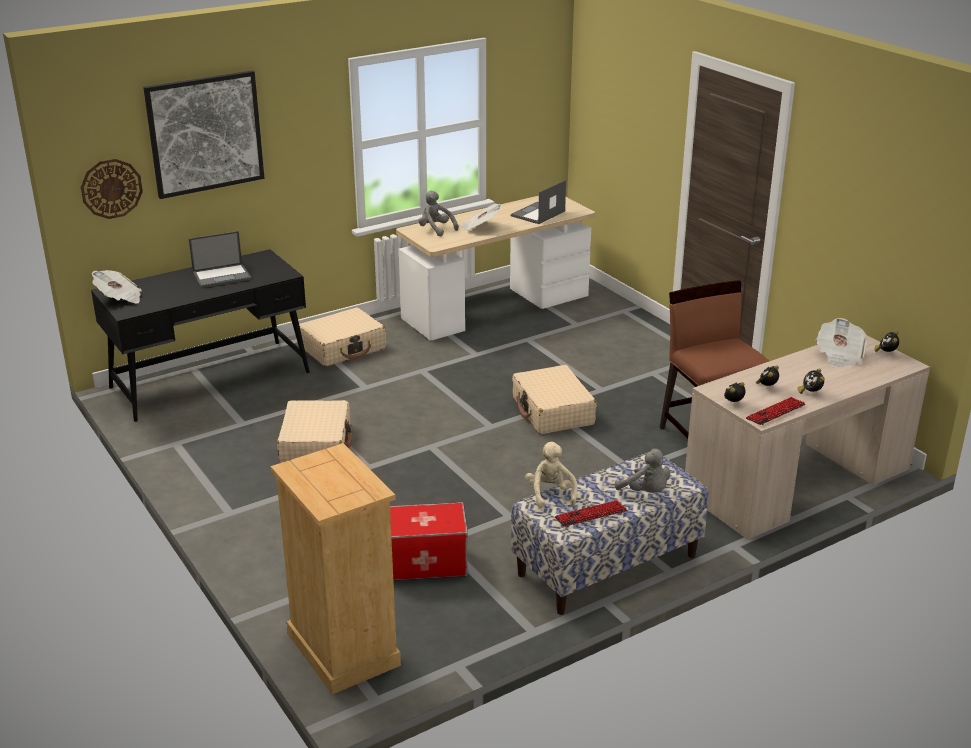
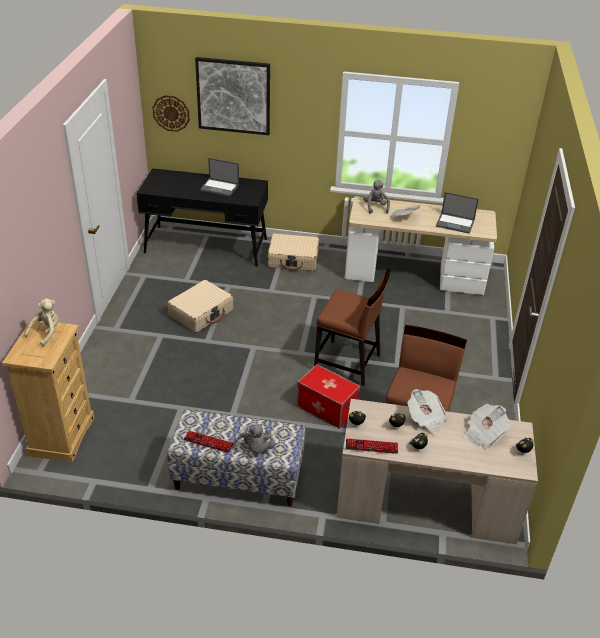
camera: 40 degrees right, 10 degrees up
newspaper [92,270,142,303] -> newspaper moved to [407,389,448,435]
storage box [390,502,468,581] -> storage box moved to [297,364,360,429]
laptop [511,180,566,224] -> laptop turned 150 degrees counterclockwise [436,192,479,234]
beige suitcase [512,365,596,434] -> brown chair [314,268,390,386]
beige plush toy [525,442,578,508] -> beige plush toy moved to [25,299,59,347]

